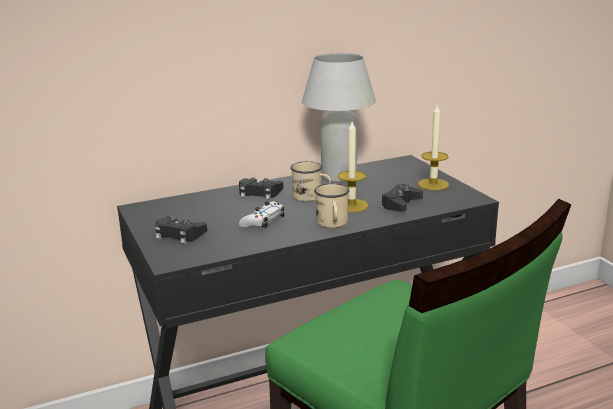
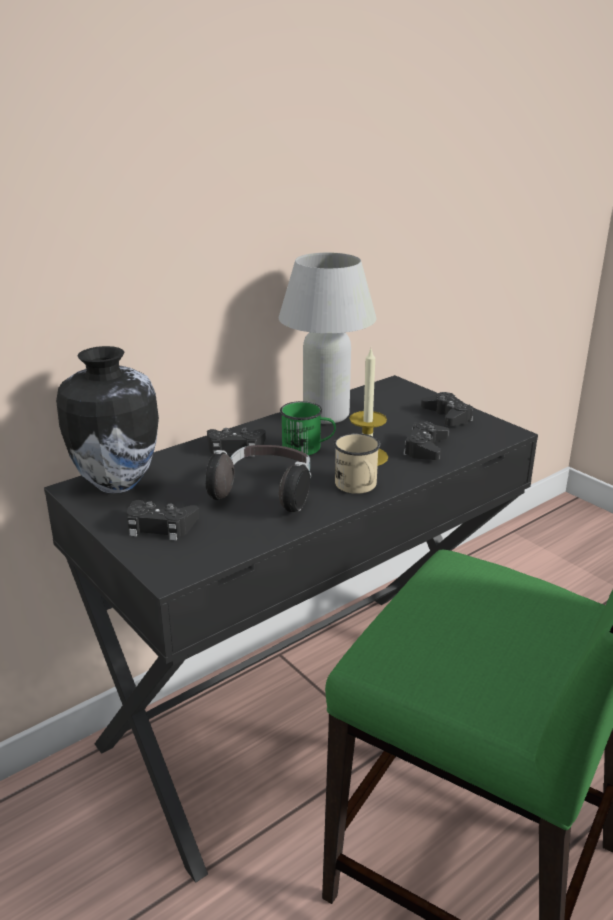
camera: 15 degrees left, 5 degrees up
white game controller [239,201,284,228] -> headphones [206,445,311,512]
beige mug [290,161,331,202] -> green mug [280,401,336,455]
candle [418,103,449,190] -> black game controller [421,392,473,426]
none -> vase [56,346,159,494]

